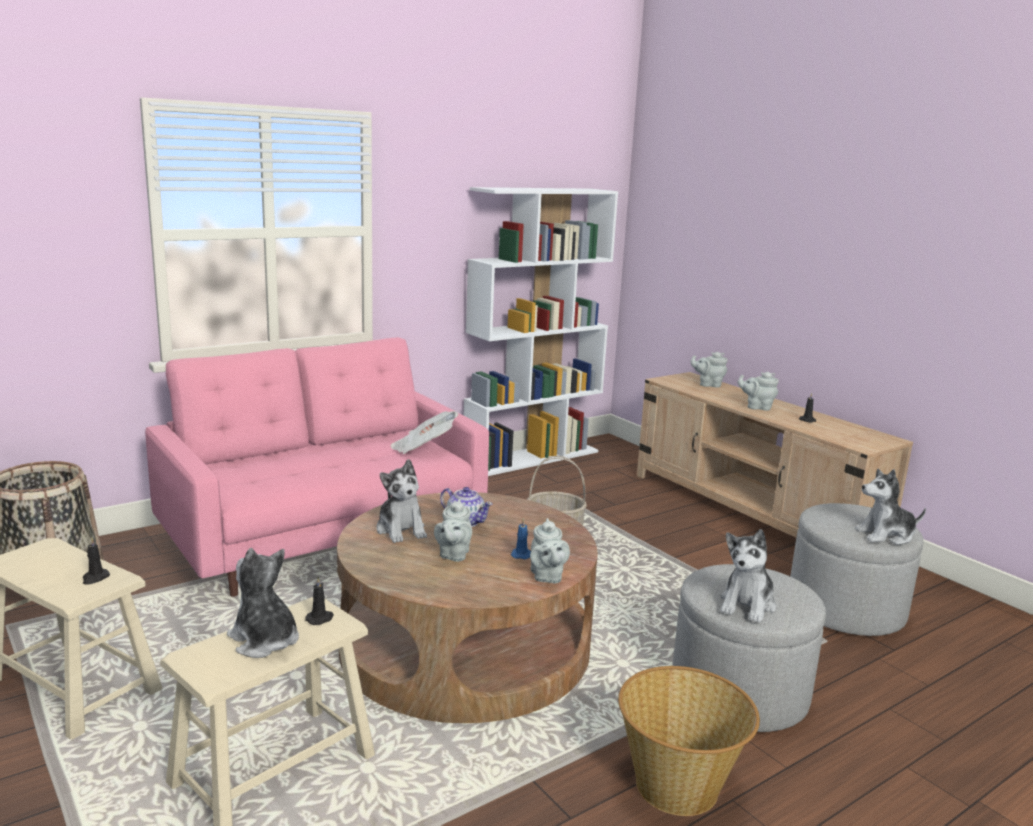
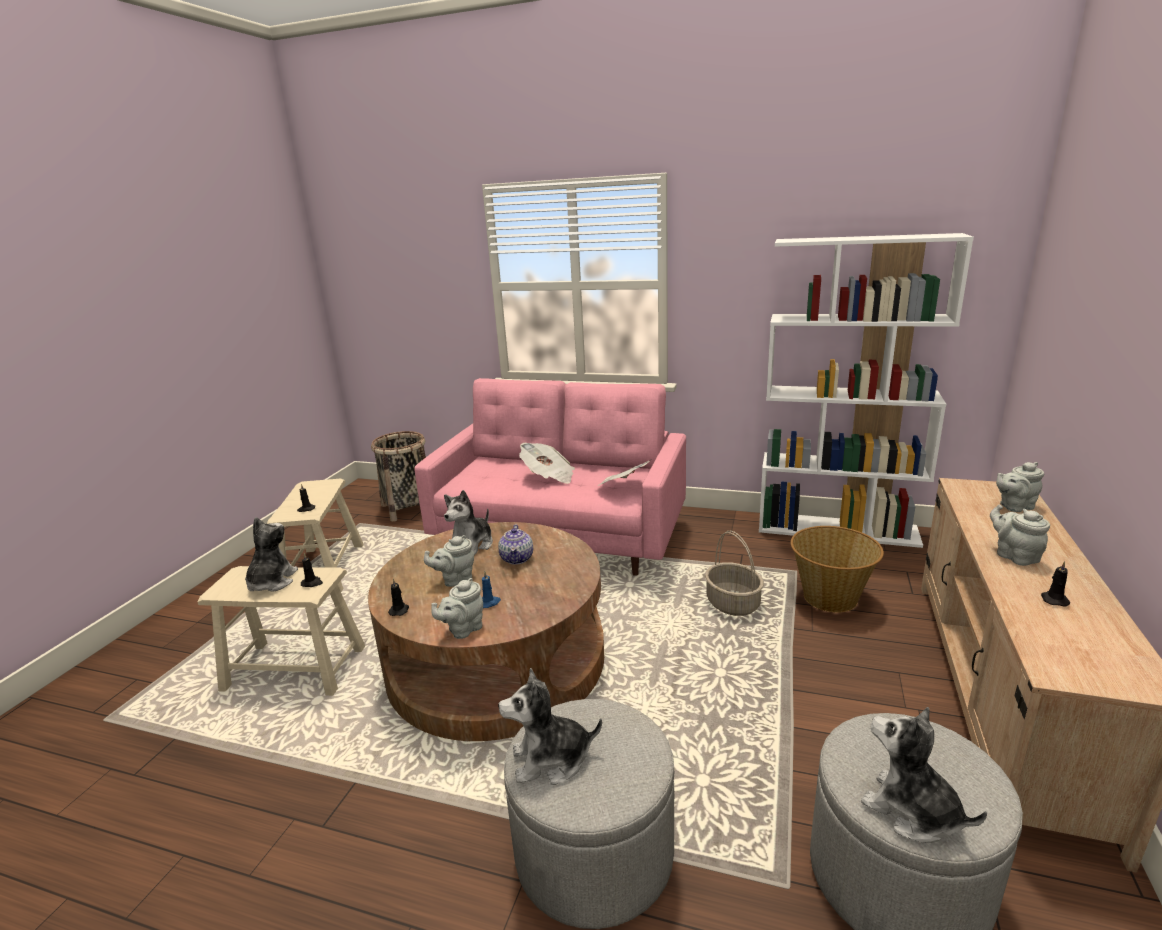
camera: 55 degrees right, 5 degrees up
basket [618,666,760,816] -> basket moved to [790,526,884,613]
grey teapot [690,352,728,388] -> grey teapot turned 75 degrees counterclockwise [996,462,1044,512]
none -> black candle [388,579,409,616]
none -> newspaper [519,443,575,484]

